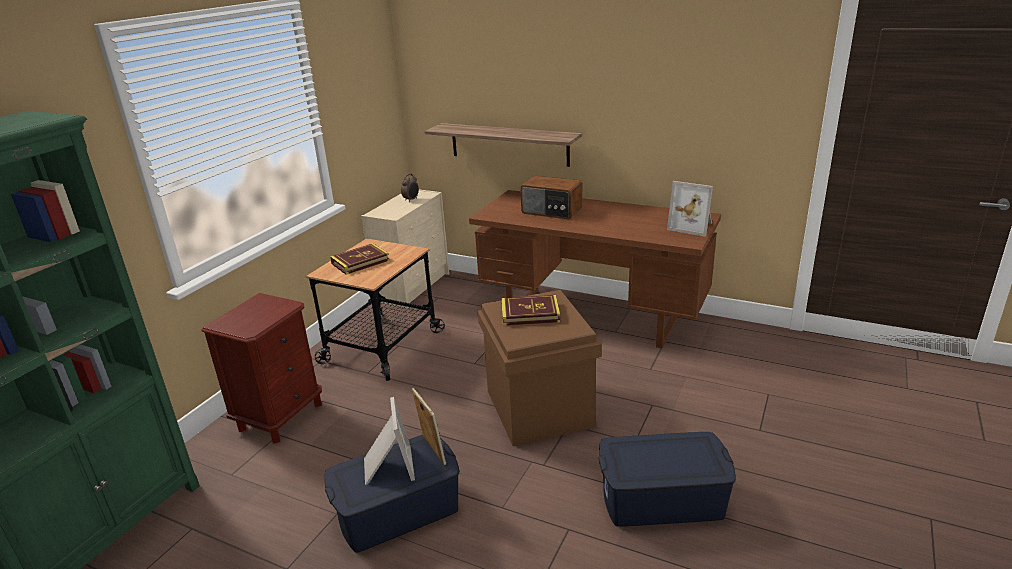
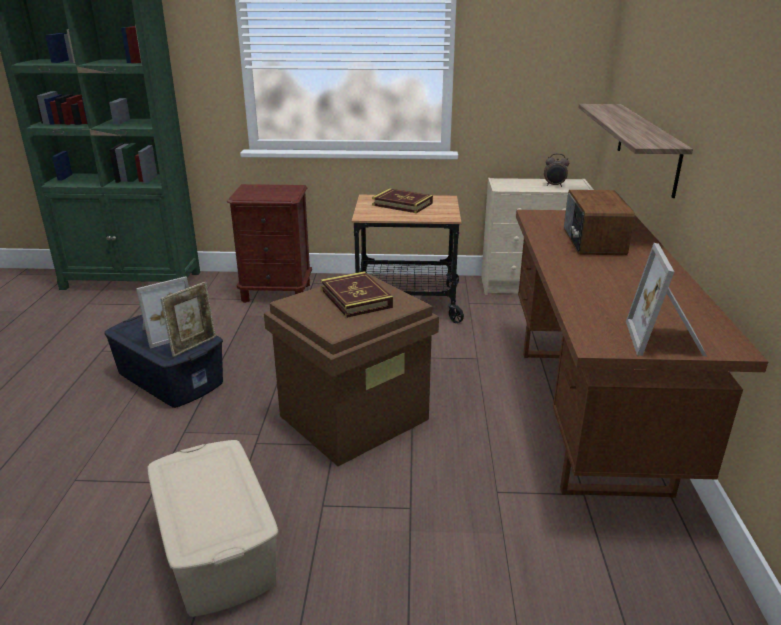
camera: 65 degrees right, 0 degrees up
blue storage box [598,432,736,527] -> beige storage box [147,440,279,617]

